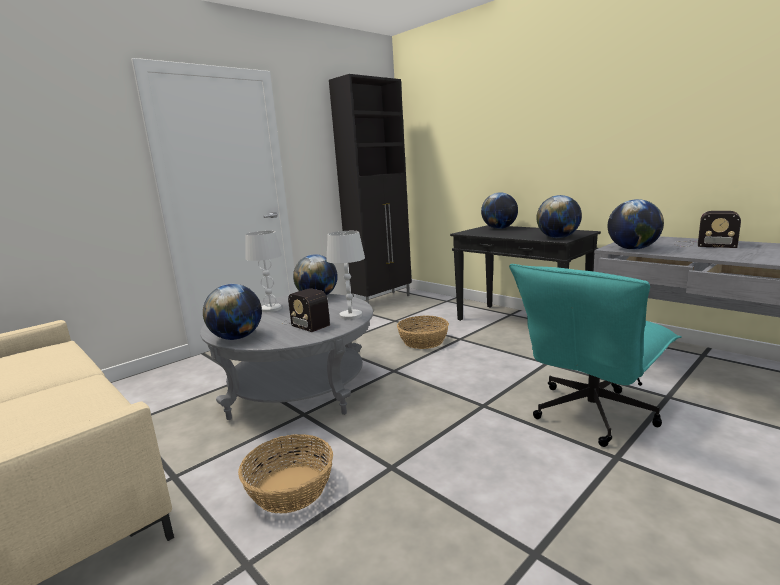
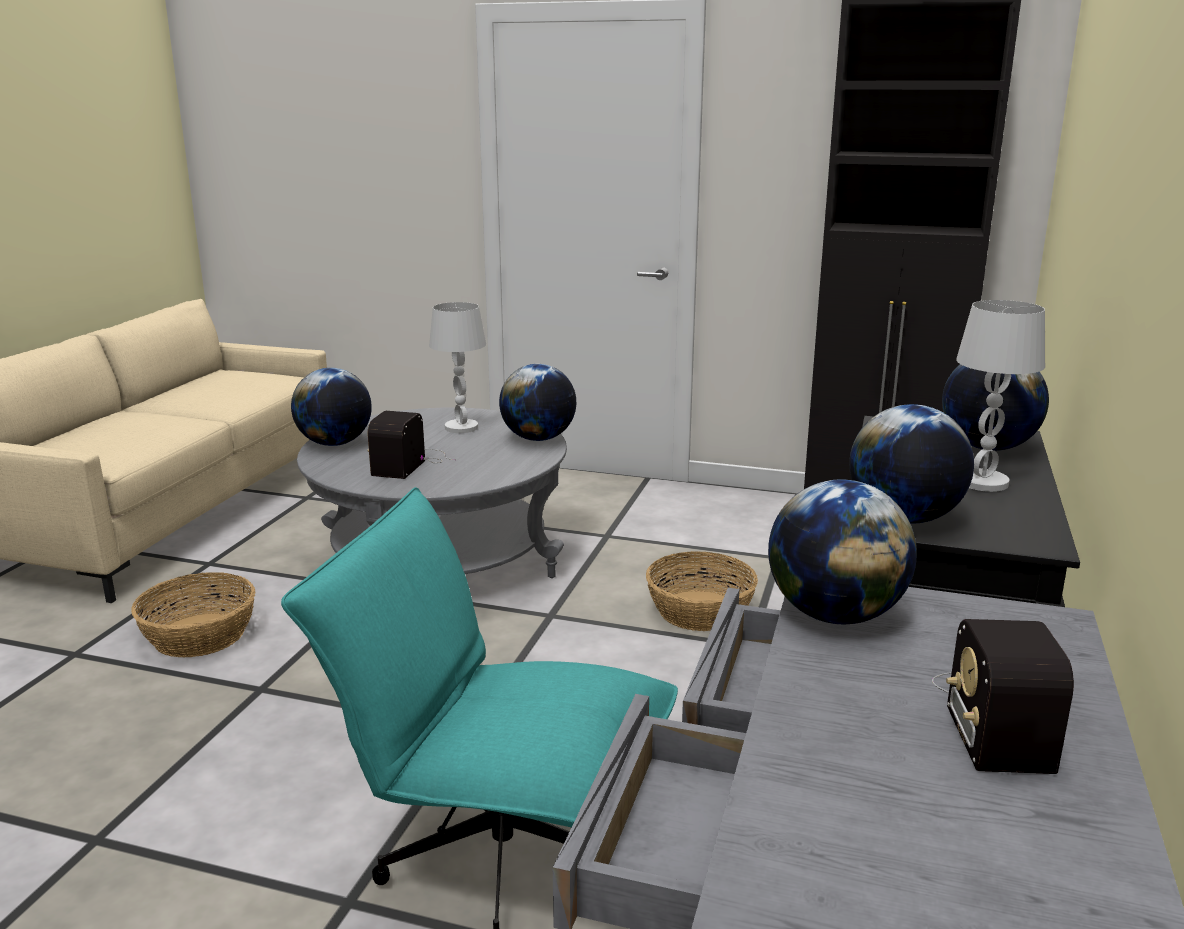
camera: 60 degrees right, 5 degrees up
white table lamp [326,231,365,320] -> white table lamp moved to [956,300,1045,492]

